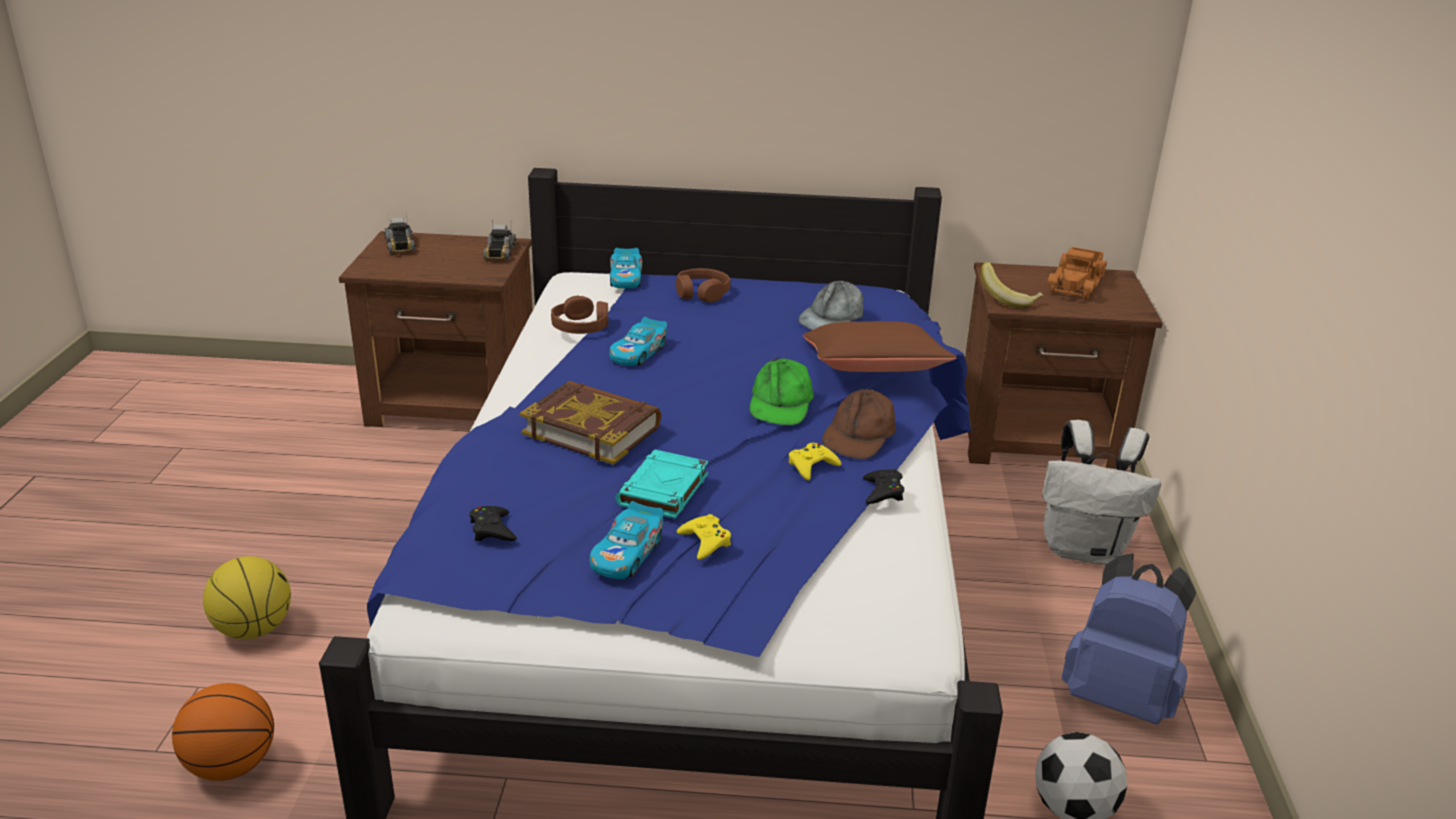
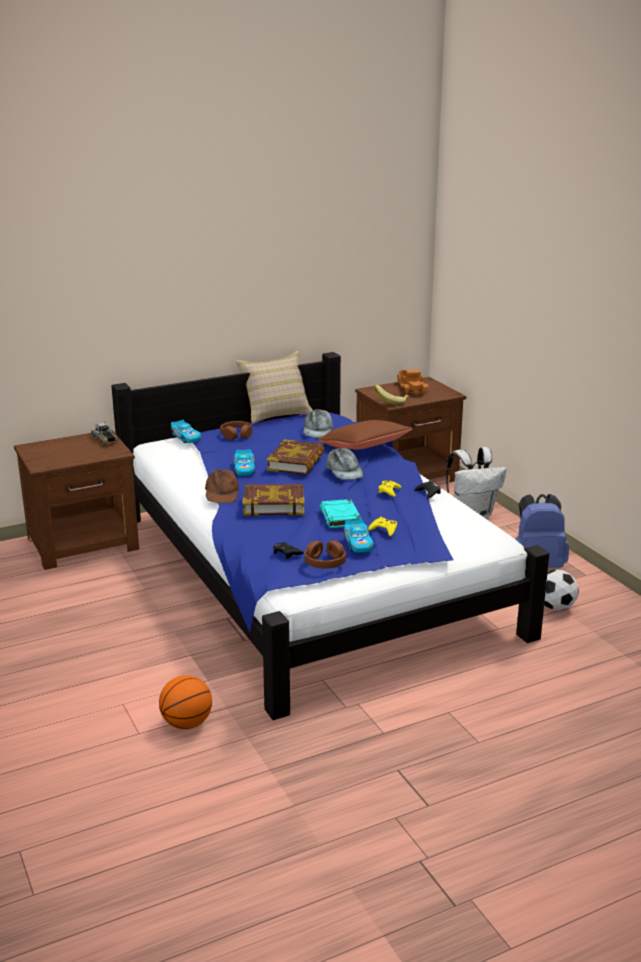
camera: 30 degrees left, 5 degrees down
basketball [203,556,291,639] -> none
toy truck [384,213,415,253] -> none
brown headphones [551,296,608,334] -> brown headphones moved to [305,541,346,569]
green cap [750,357,814,425] -> grey cap [326,448,363,480]
brown cap [822,387,896,459] -> brown cap moved to [205,469,239,503]
none -> beige pillow [236,351,312,424]
none -> book [266,439,325,475]

